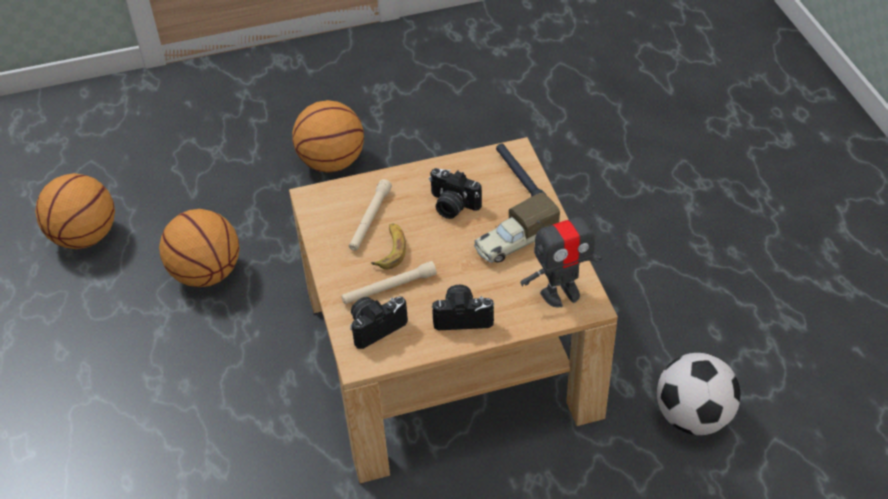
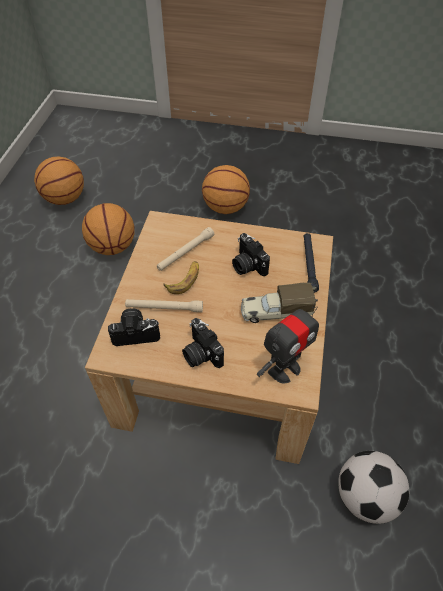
camera: 25 degrees right, 5 degrees up
camera [432,284,494,330] -> camera turned 150 degrees counterclockwise [182,318,224,368]
toy robot [520,206,602,307] -> toy robot turned 45 degrees counterclockwise [257,299,319,384]

